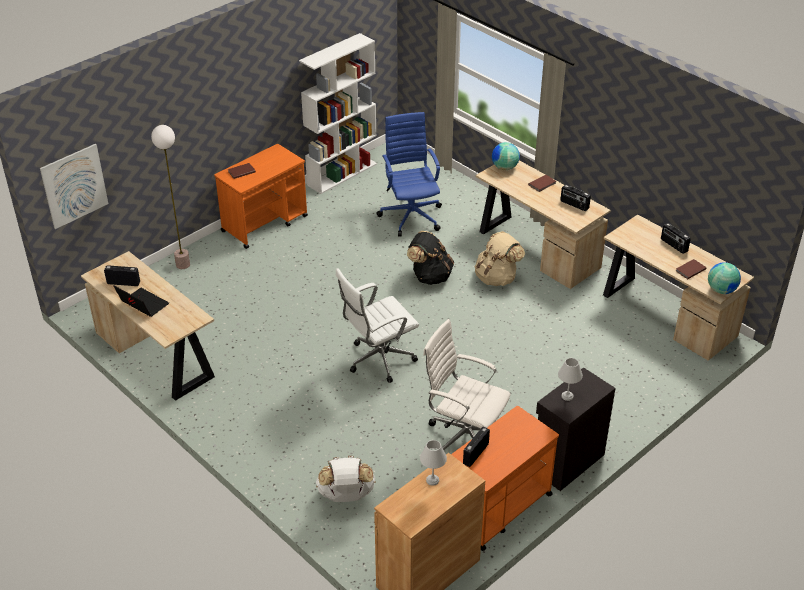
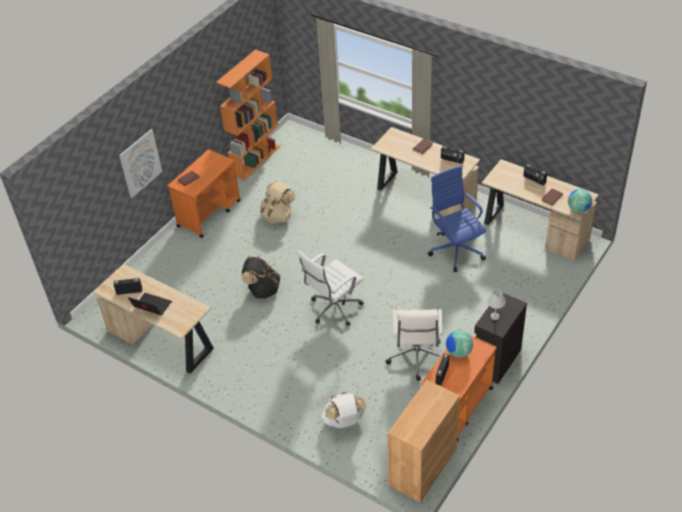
camera: 10 degrees left, 5 degrees up
picture [40,144,108,229] -> picture moved to [119,129,162,198]
floor lamp [151,125,190,269] -> none
white bookcase [299,33,377,194] -> orange bookcase [216,49,280,180]
blue office chair [376,112,442,237] -> blue office chair moved to [428,166,486,272]
black backpack [407,231,454,285] -> black backpack moved to [242,255,280,299]
white table lamp [420,440,447,486] -> none
white office chair [423,319,511,450] -> white office chair turned 105 degrees counterclockwise [386,309,442,381]
beige backpack [475,231,525,286] -> beige backpack moved to [260,181,295,224]
globe [492,142,520,170] -> globe moved to [446,330,473,358]

